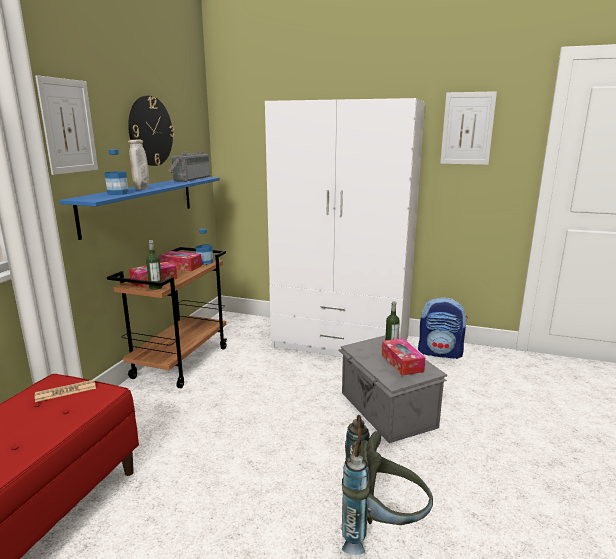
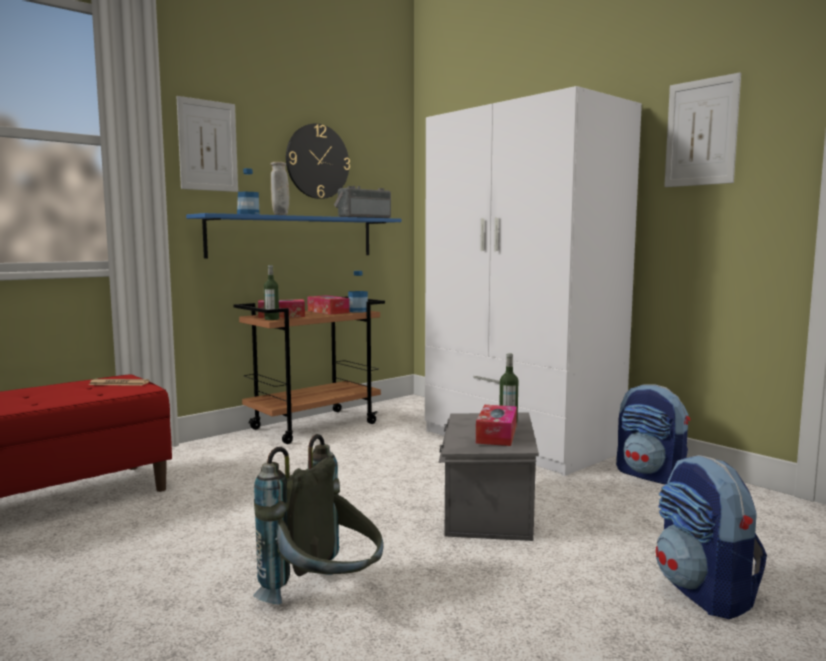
camera: 30 degrees right, 10 degrees down
none -> backpack [656,455,767,619]

